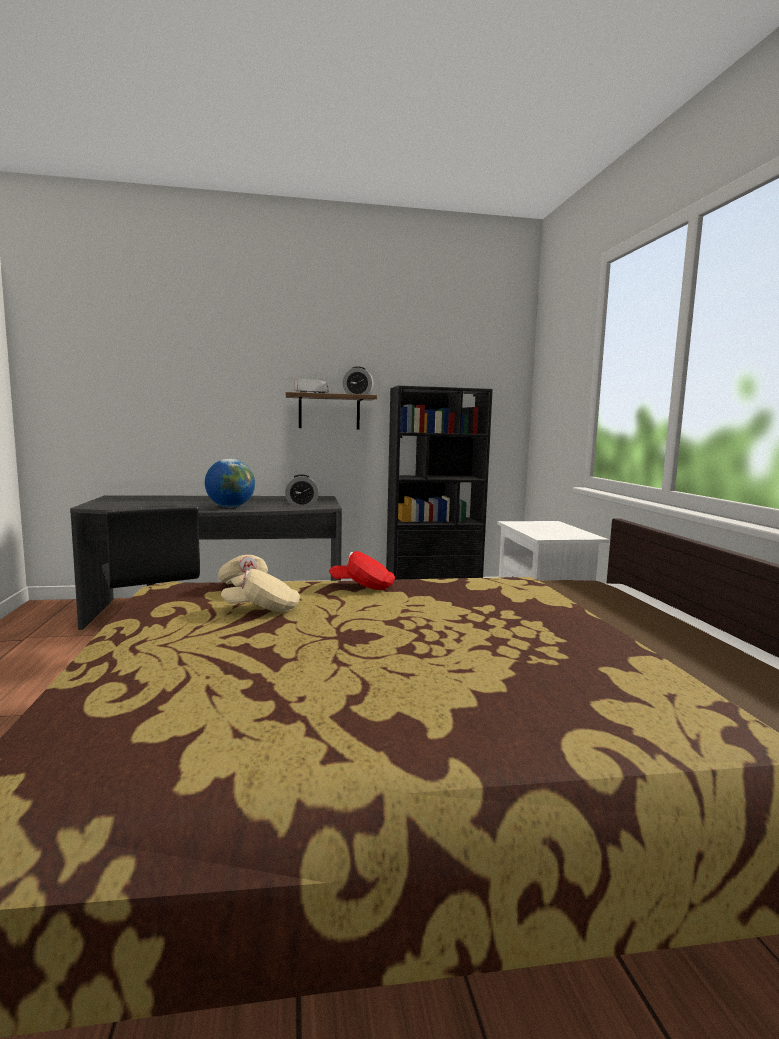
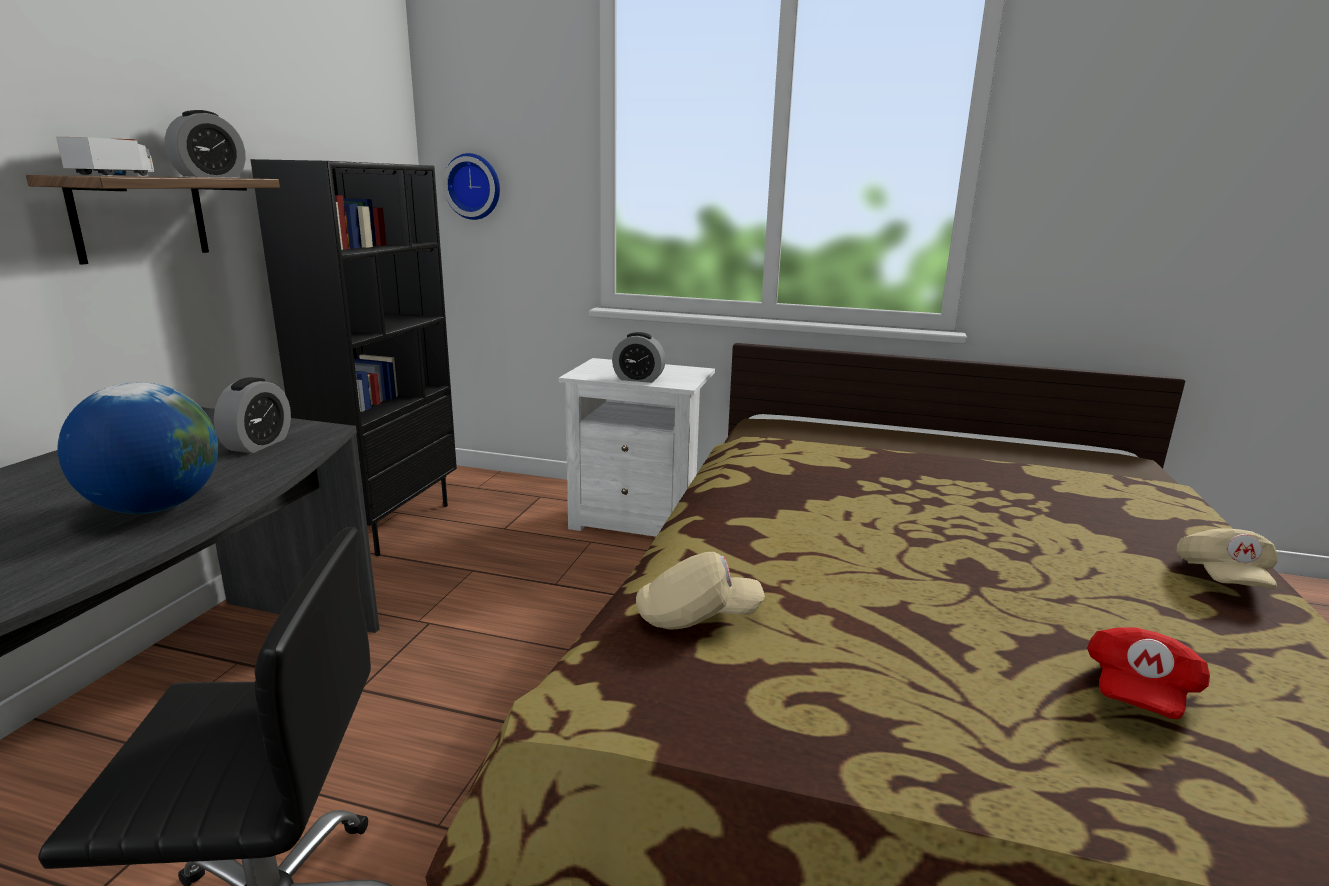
camera: 65 degrees left, 10 degrees up
beige cap [221,569,300,612] -> beige cap moved to [1176,528,1277,590]
red cap [329,551,395,590] -> red cap moved to [1087,627,1210,719]
none -> wall clock [443,153,500,220]
none -> alarm clock [612,332,666,383]

